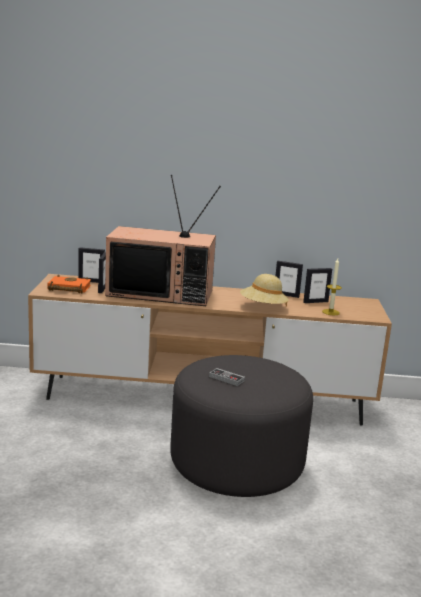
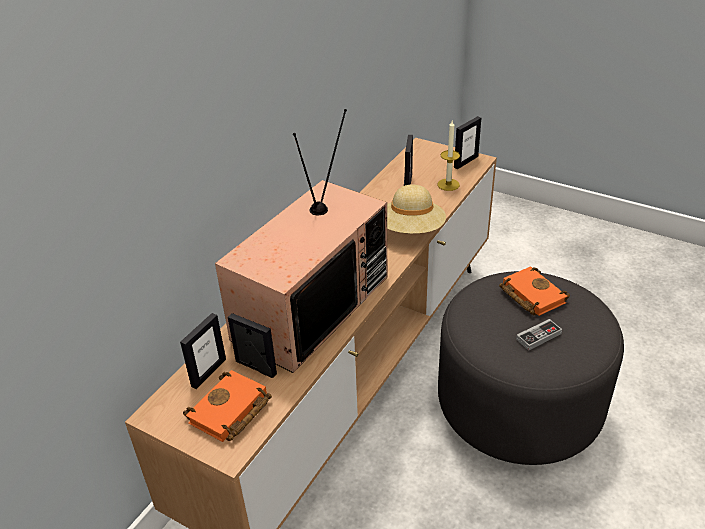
camera: 60 degrees left, 20 degrees up
picture frame [276,261,303,298] -> picture frame moved to [454,116,481,169]
none -> orange book [499,266,570,316]

